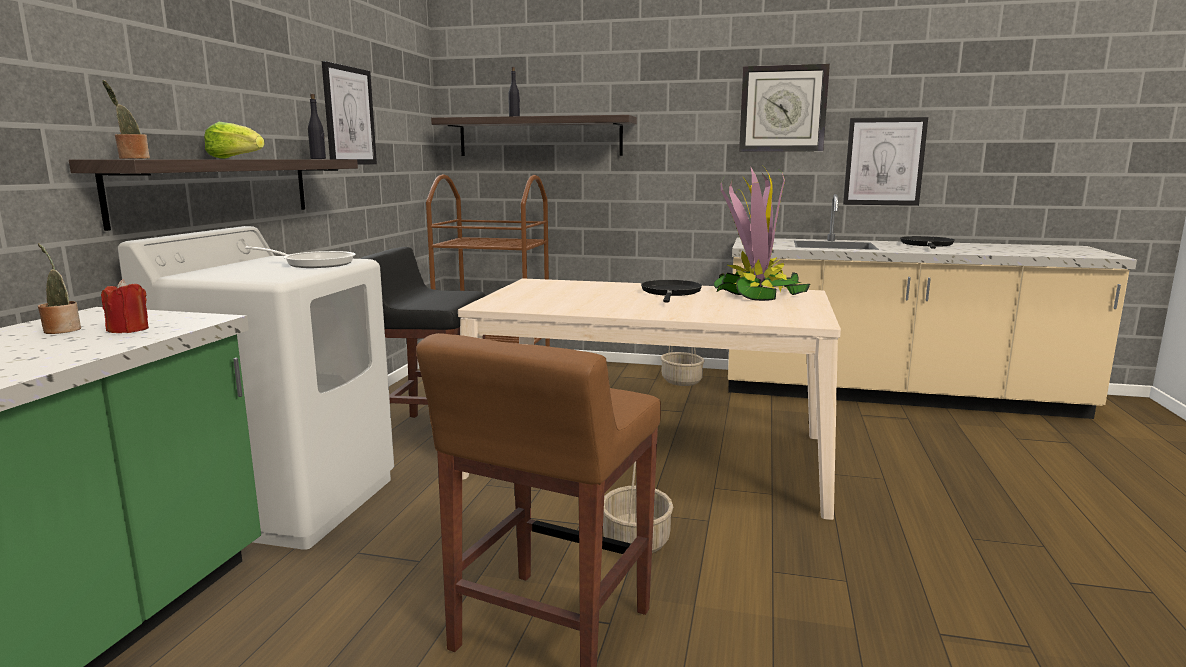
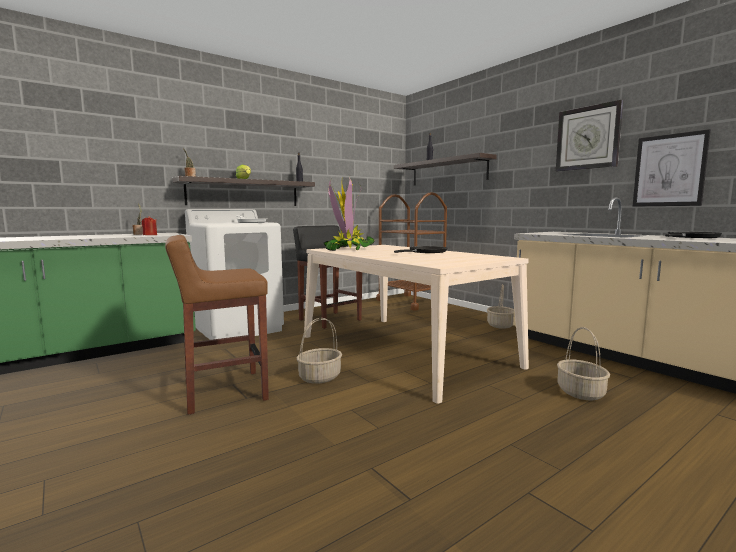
camera: 40 degrees right, 5 degrees down
picture [322,61,377,165] -> none
potted plant [714,167,810,301] -> potted plant moved to [324,177,375,251]
none -> basket [557,327,610,400]

